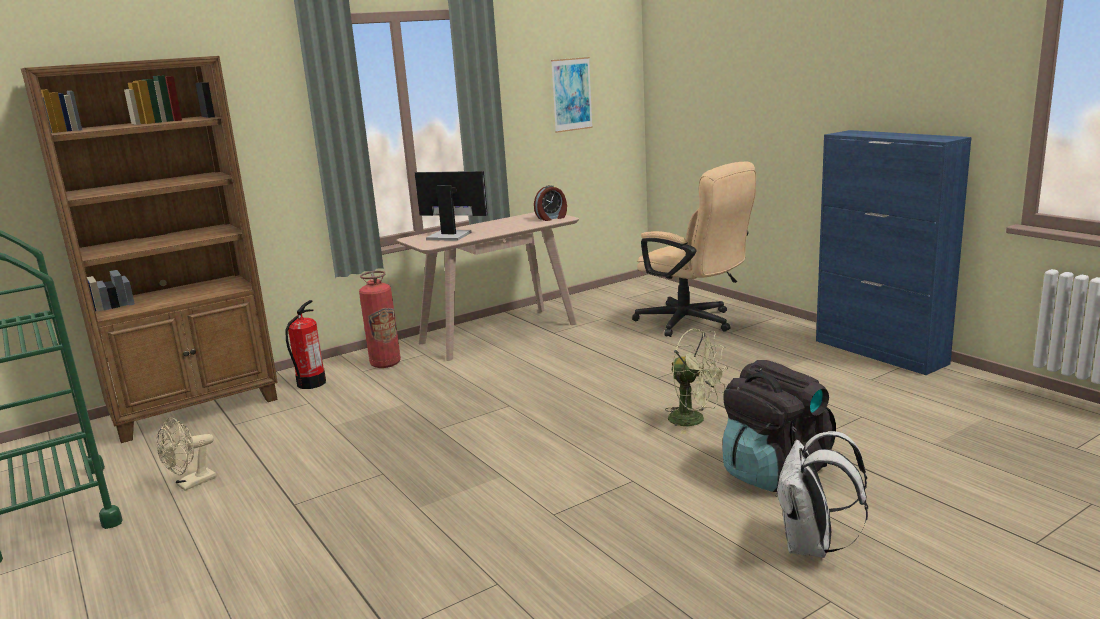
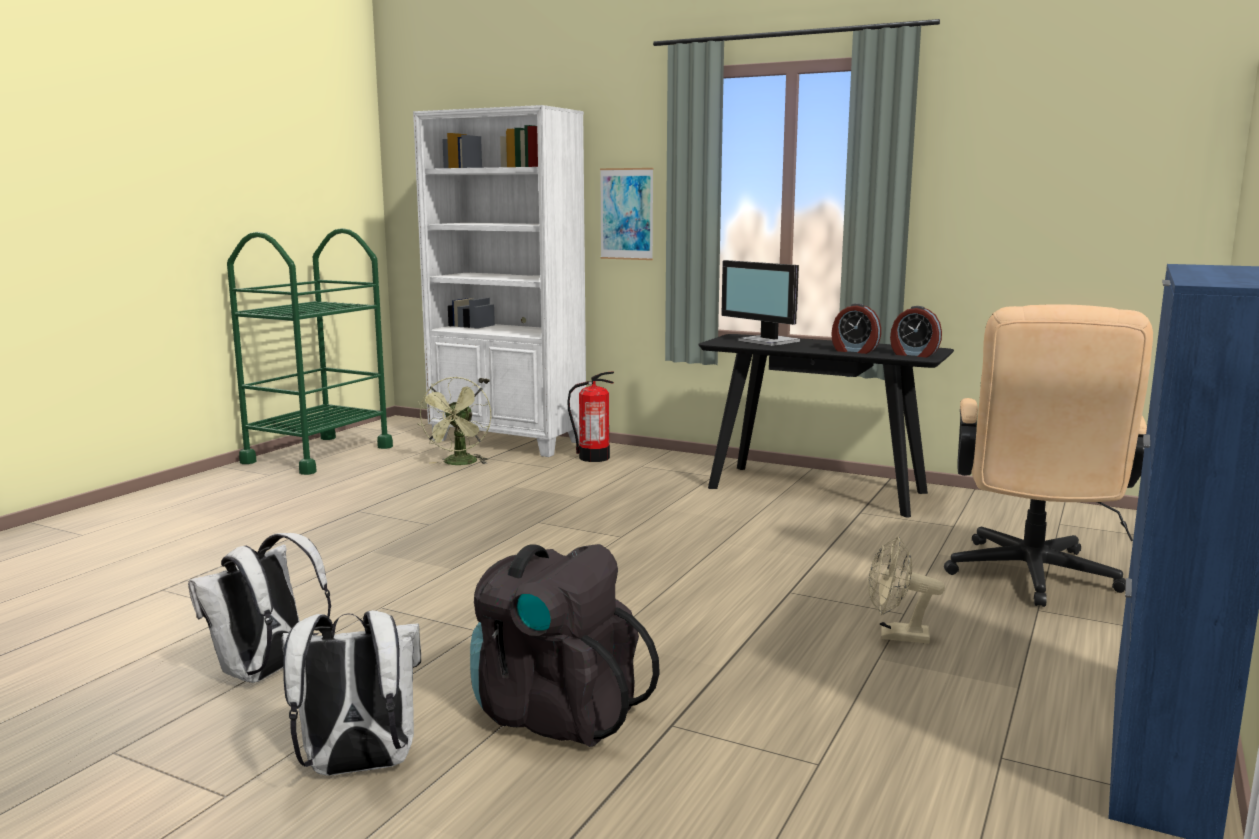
camera: 60 degrees right, 5 degrees down
brown bookcase [21,56,278,443] -> white bookcase [413,105,586,457]
beige fan [157,417,217,491] -> beige fan moved to [868,536,945,644]
fire extinguisher [359,271,401,368] -> none
beige console table [397,212,579,361] -> black console table [699,334,954,518]
monitor [415,171,488,241] -> monitor turned 150 degrees clockwise [721,260,800,346]
picture [551,57,593,133] -> picture moved to [600,168,654,260]
green fan [665,329,728,434] -> green fan moved to [417,377,491,465]
none -> white backpack [188,533,331,683]
none -> alarm clock [831,303,881,354]

